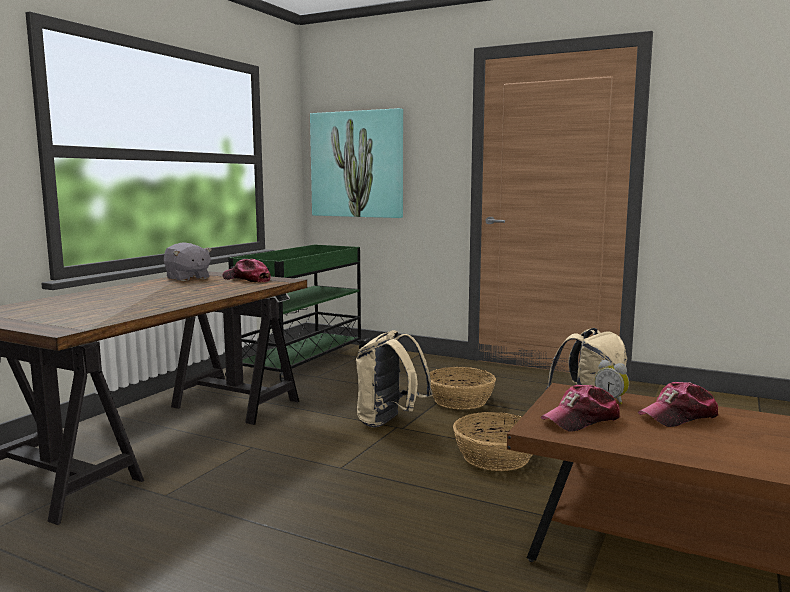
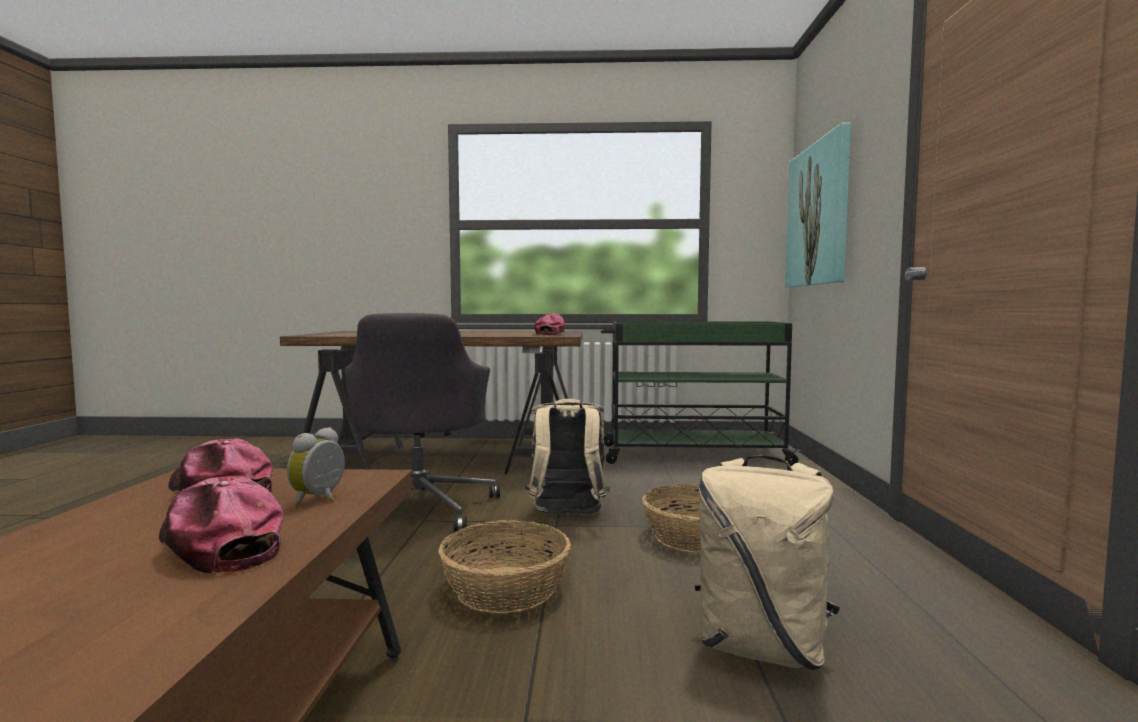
camera: 65 degrees right, 5 degrees down
grey plush toy [164,242,212,281] -> none
none -> grey office chair [345,313,500,532]

